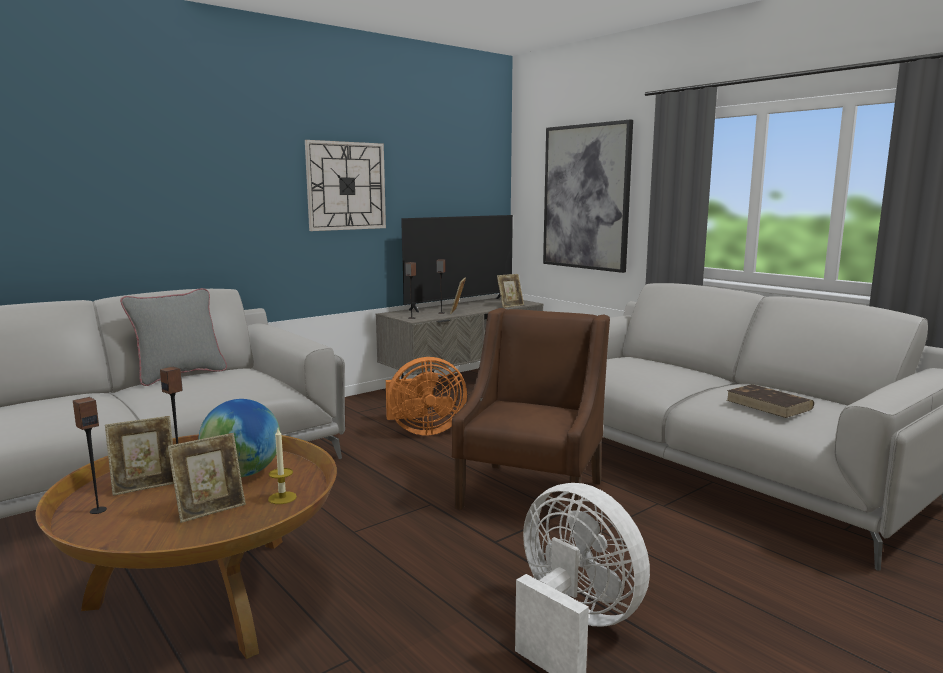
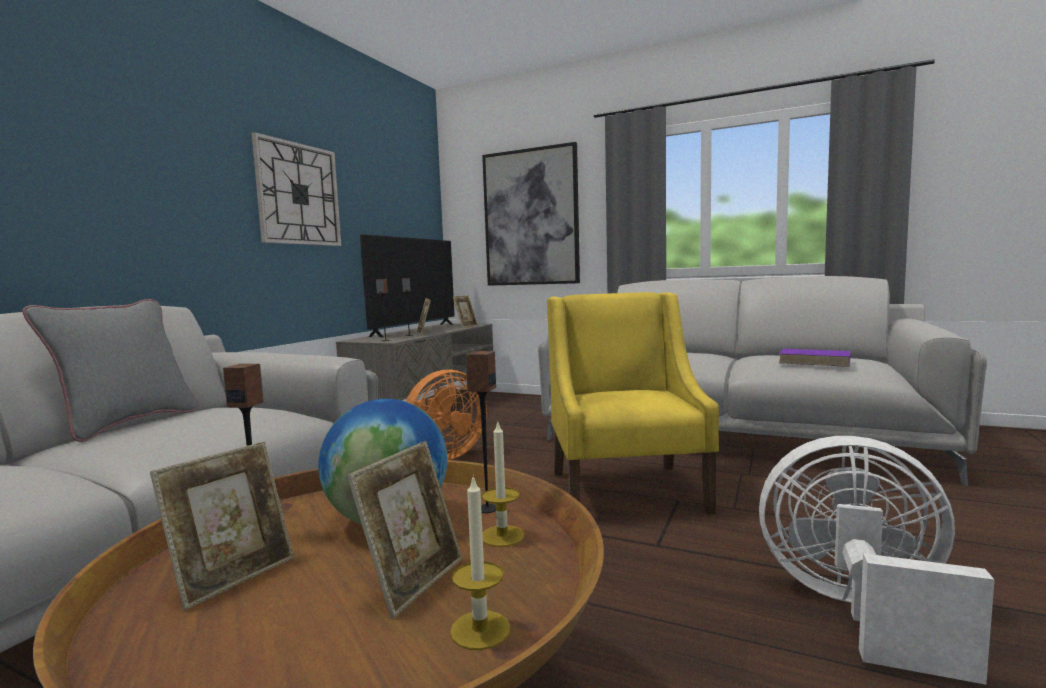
camera: 25 degrees left, 5 degrees down
speaker [73,397,107,514] -> speaker moved to [465,351,496,513]
brown armchair [452,308,610,529] -> yellow armchair [547,292,719,514]
brown book [726,384,814,418] -> purple book [779,349,851,367]
none -> candle [450,474,510,650]

